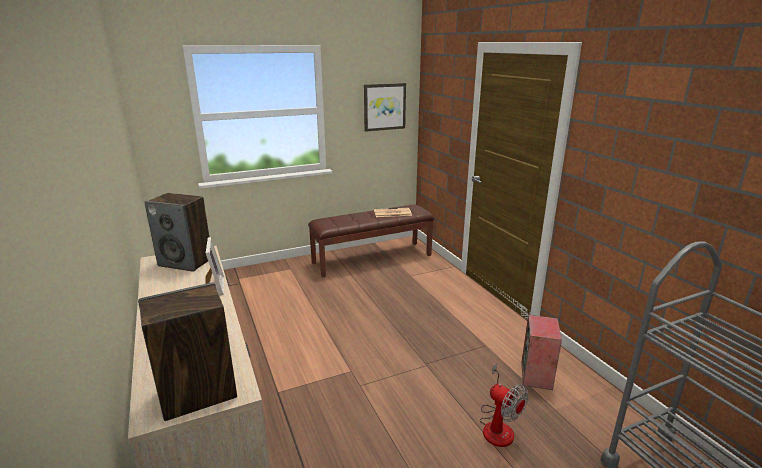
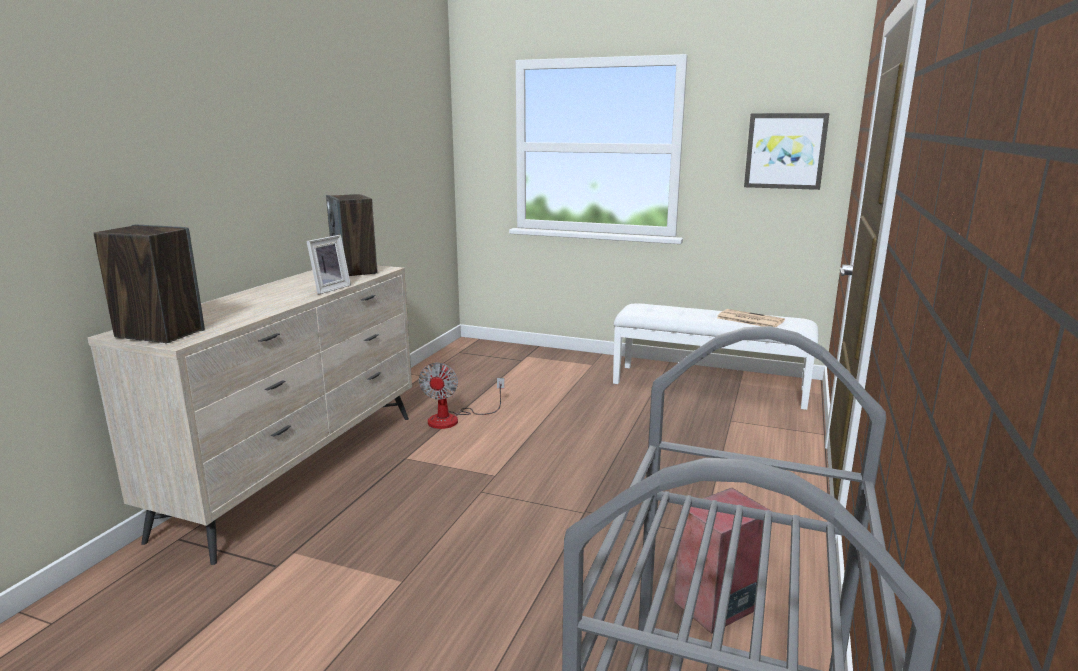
camera: 45 degrees right, 5 degrees down
brown bench [308,205,434,278] -> white bench [613,304,819,410]
fan [480,363,528,447] -> fan moved to [419,362,505,429]

